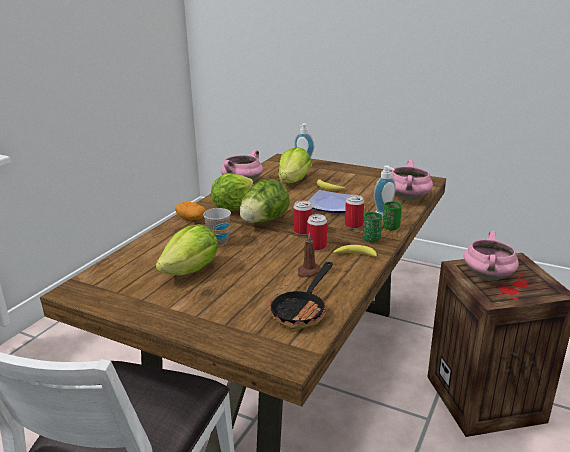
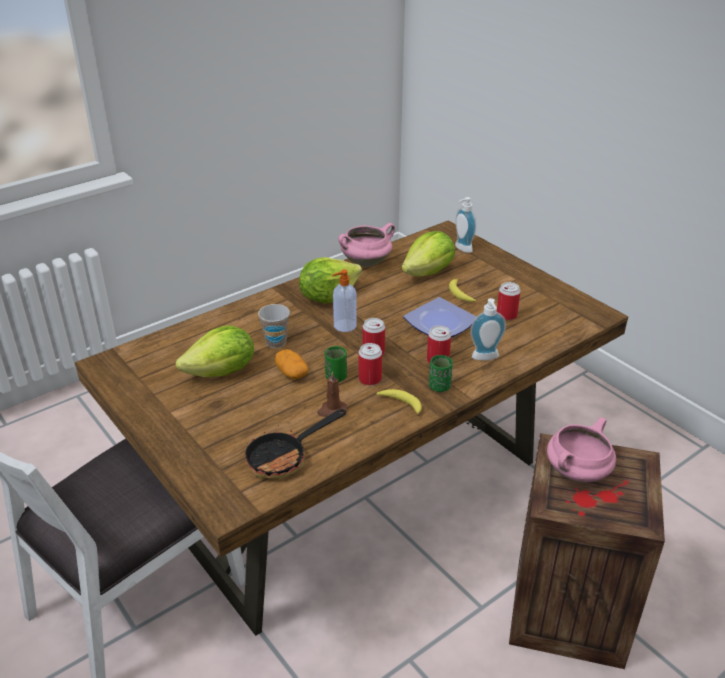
camera: 25 degrees right, 10 degrees up
potato [175,202,206,220] -> potato moved to [275,349,308,379]
lettuce [240,179,290,223] -> soap dispenser [332,269,357,332]
green cup [383,202,402,230] -> green cup moved to [325,346,347,382]
pink cooking pot [391,159,433,201] -> none
none -> can [497,282,521,320]

